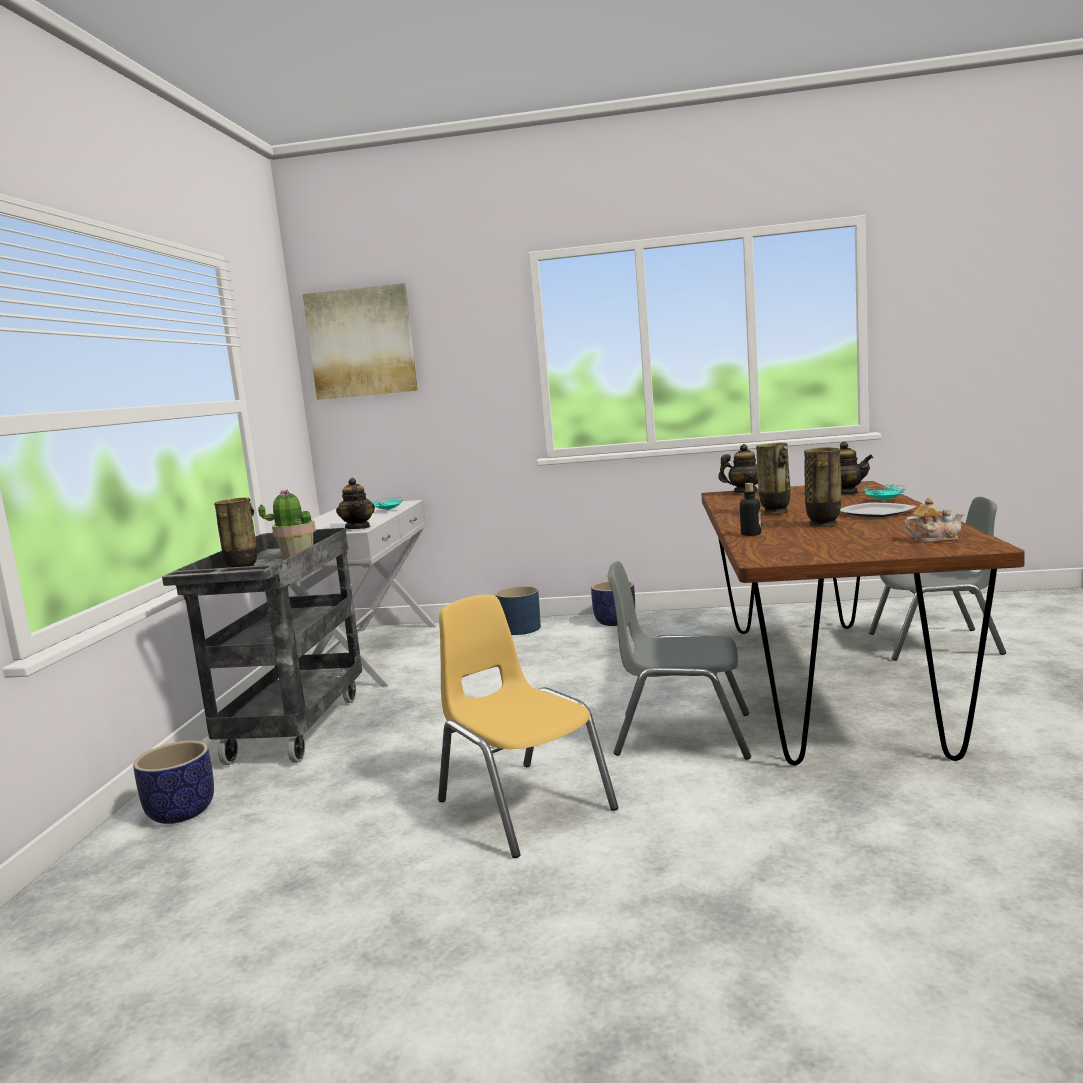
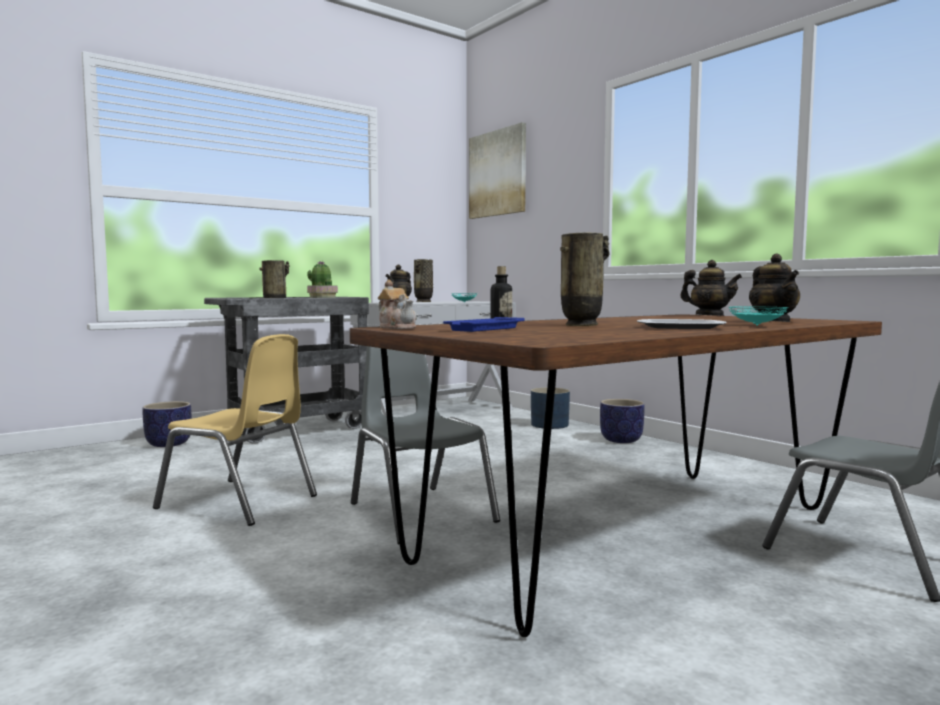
camera: 45 degrees right, 5 degrees down
yellow chair [438,594,619,858] -> yellow chair turned 105 degrees clockwise [153,334,317,526]
vase [756,443,790,514] -> vase moved to [414,259,433,302]
teapot [905,498,964,543] -> teapot moved to [378,280,417,329]
none -> blue tray [443,317,524,332]

